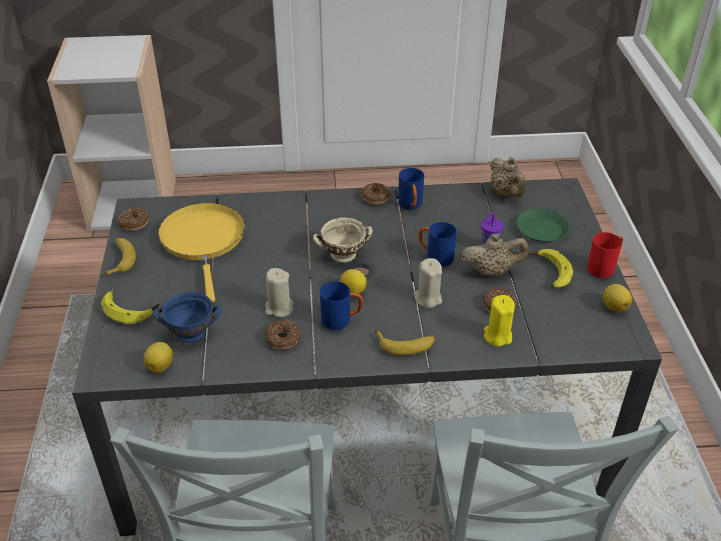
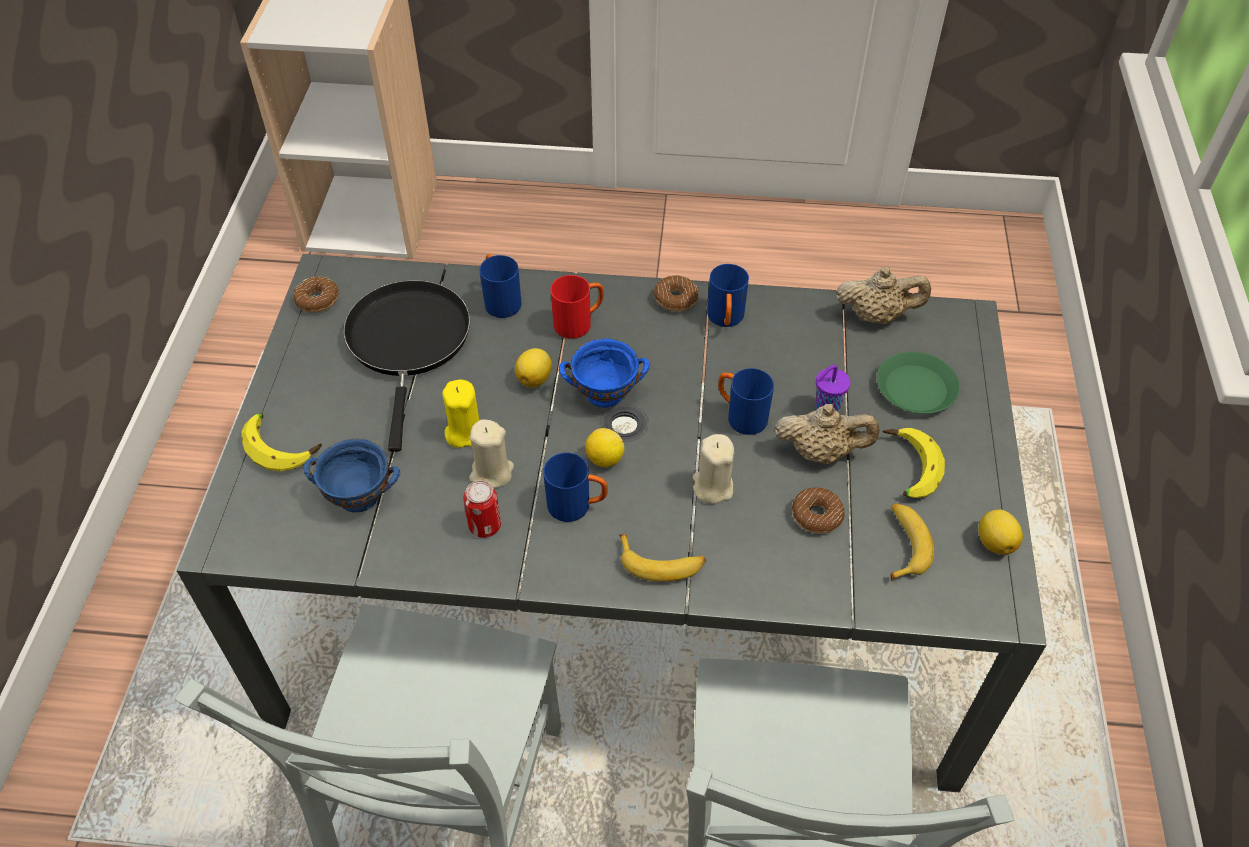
camera: 10 degrees right, 10 degrees up
banana [105,238,136,276] -> banana moved to [891,503,934,580]
lemon [143,342,173,373] -> lemon moved to [515,348,552,388]
yellow frying pan [158,203,245,302] -> black frying pan [343,280,470,452]
donut [264,320,300,350] -> can [463,481,501,538]
beige bowl [313,217,373,263] -> blue bowl [559,338,650,408]
yellow candle [484,295,515,347] -> yellow candle moved to [442,380,479,448]
beige teapot [490,157,526,198] -> beige teapot turned 75 degrees counterclockwise [836,267,931,324]
red mug [587,232,623,278] -> red mug moved to [550,275,604,339]
none -> blue mug [479,254,521,318]

